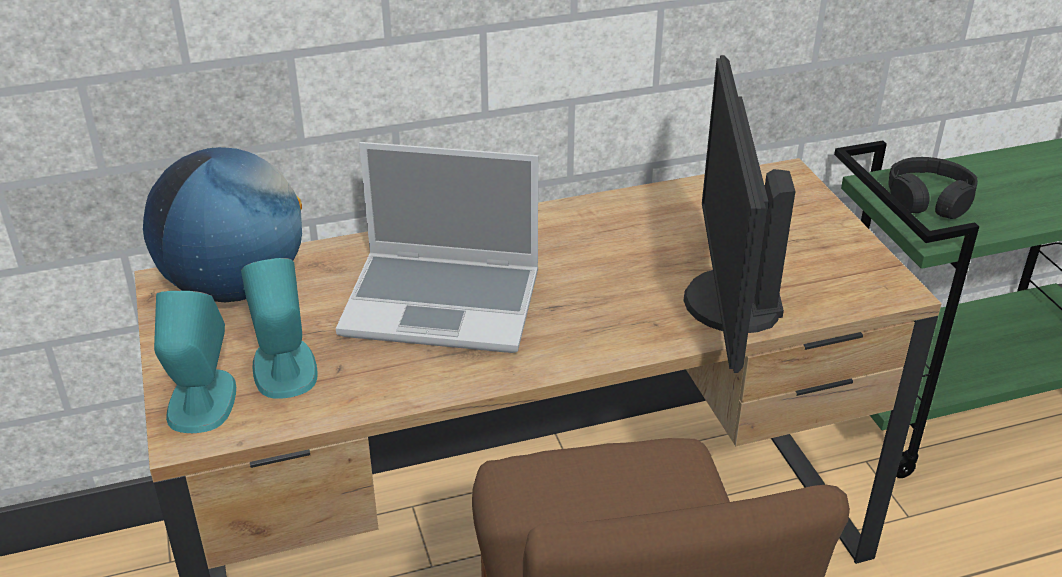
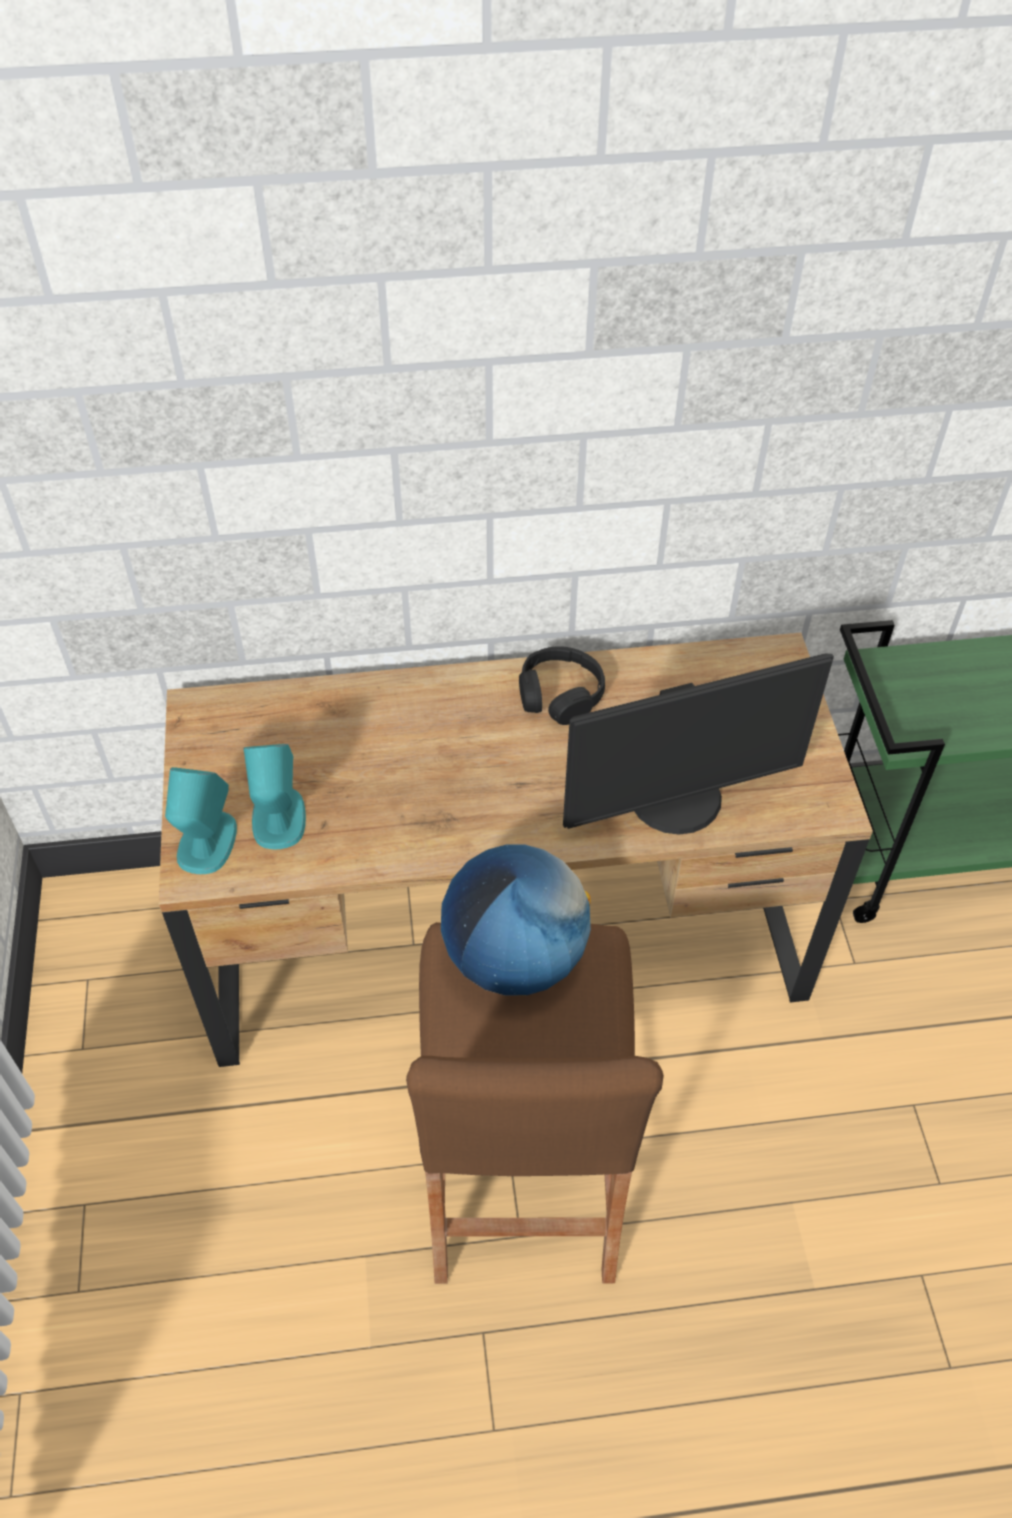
camera: 10 degrees right, 15 degrees up
globe [143,147,302,302] -> globe moved to [441,845,591,996]
laptop [336,142,538,353] -> none
monitor [683,55,795,373] -> monitor turned 120 degrees counterclockwise [563,654,834,835]
black headphones [888,157,978,219] -> black headphones moved to [519,646,605,725]

